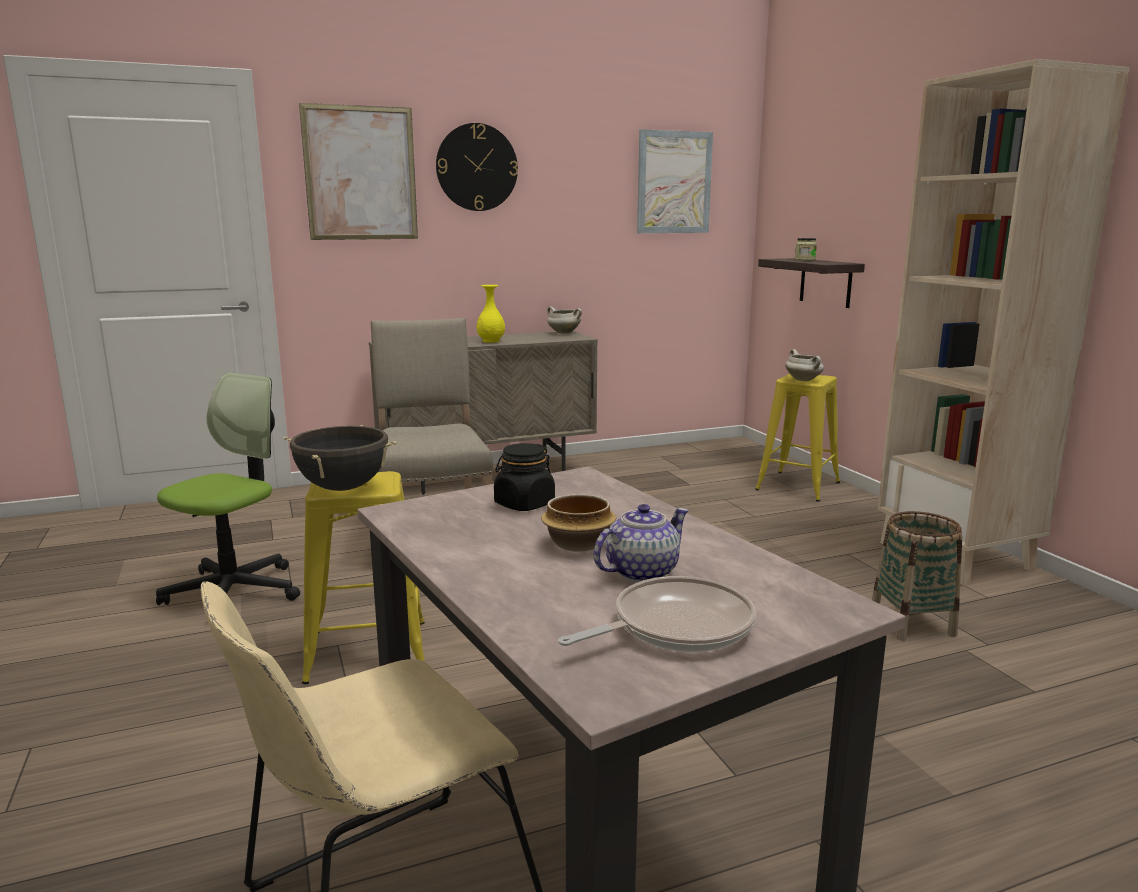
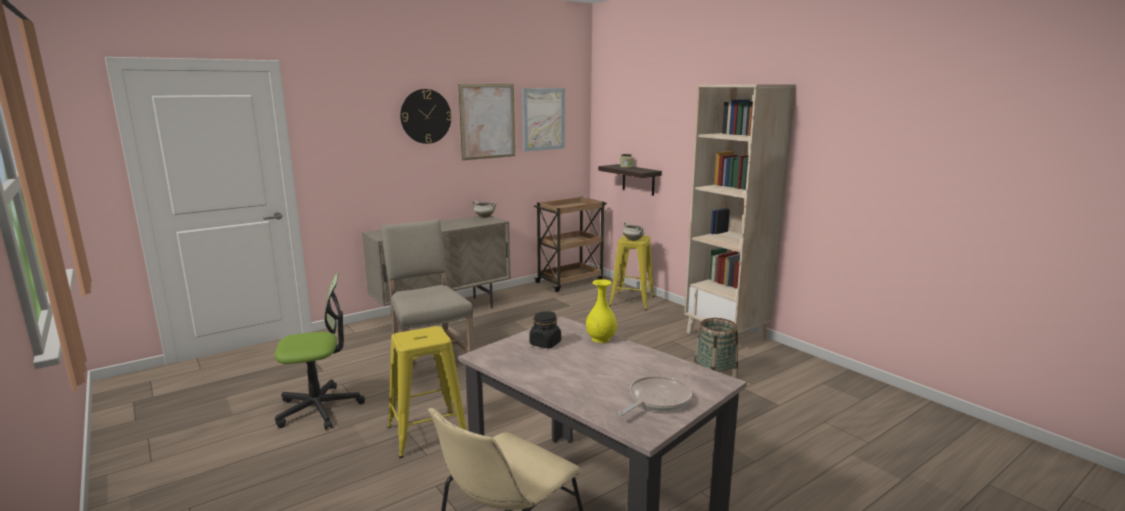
camera: 15 degrees left, 0 degrees up
office chair [156,373,300,605] -> office chair turned 60 degrees clockwise [275,272,365,430]
black cooking pot [284,425,396,491] -> none
picture [299,103,418,240] -> picture moved to [459,84,515,160]
yellow vase [477,285,505,343] -> yellow vase moved to [586,279,617,343]
bowl [541,494,616,552] -> none
teapot [593,504,689,582] -> none
none -> brown cart [534,197,607,292]

